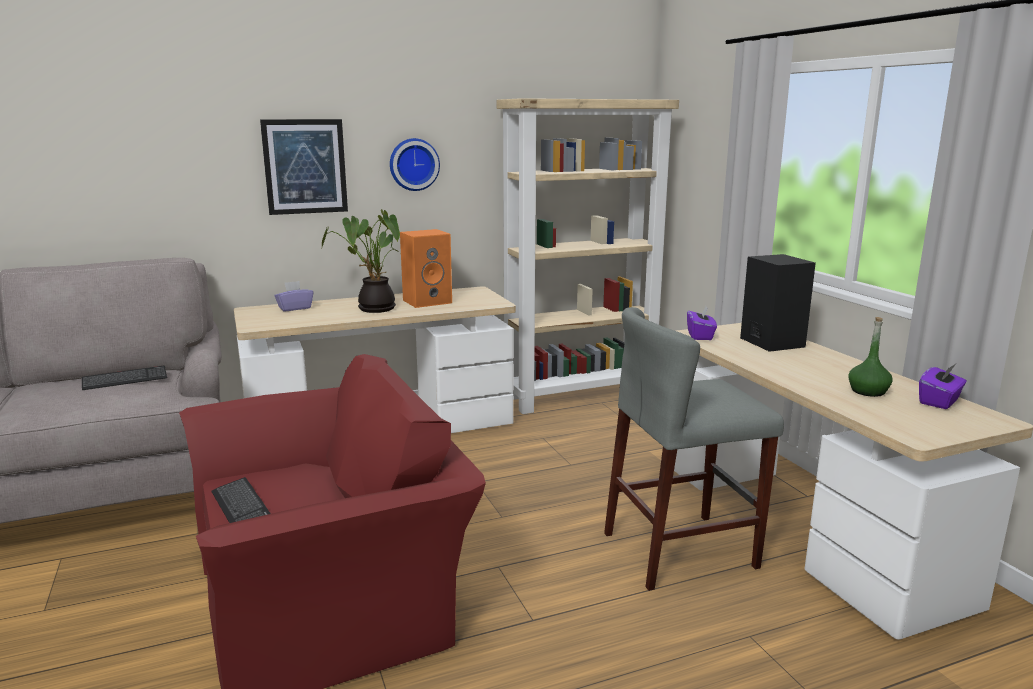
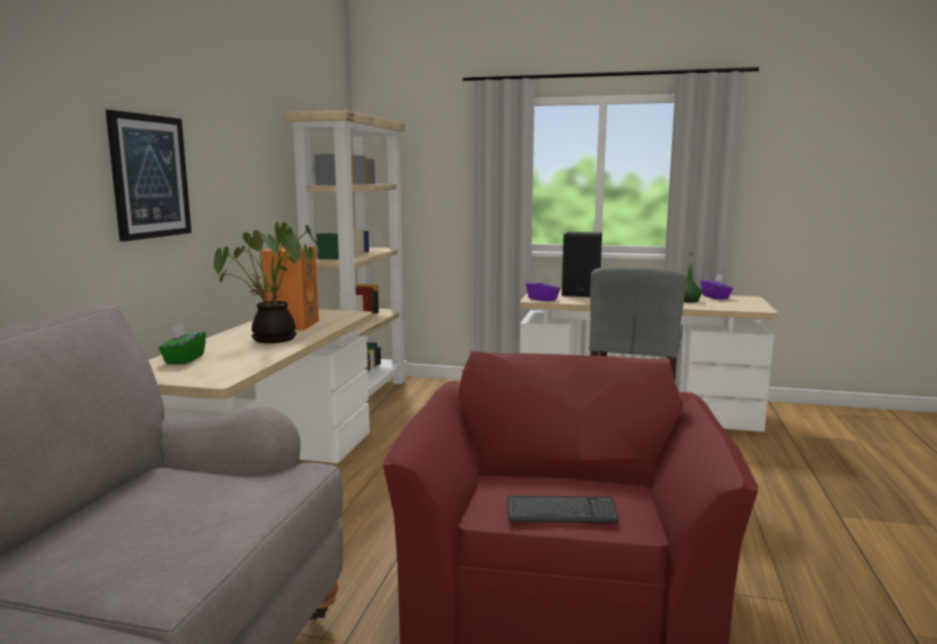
camera: 55 degrees left, 5 degrees down
keyboard [82,366,167,390] -> none
purple tissue box [274,281,314,311] -> green tissue box [159,324,206,364]
wall clock [390,138,440,191] -> none

